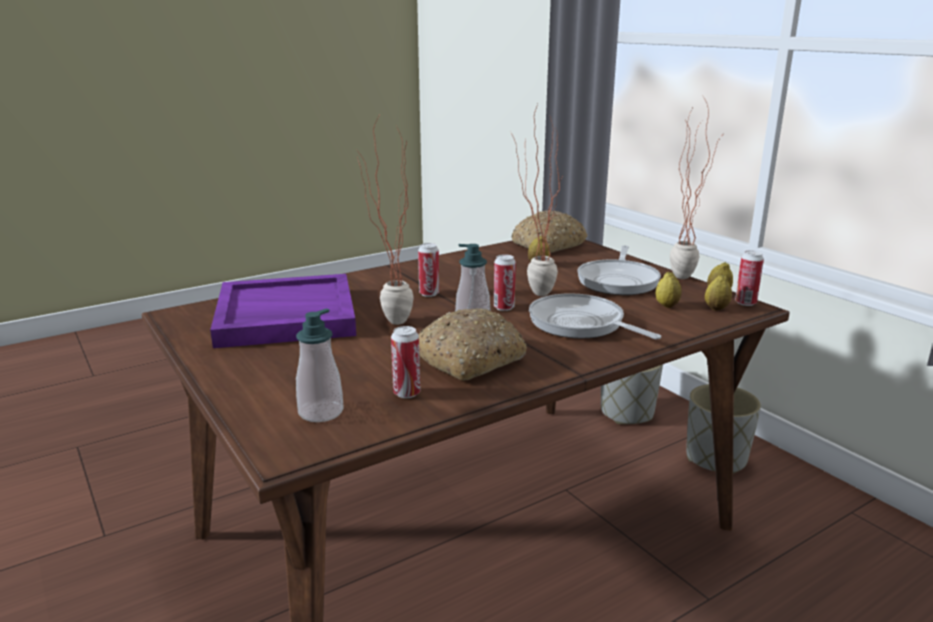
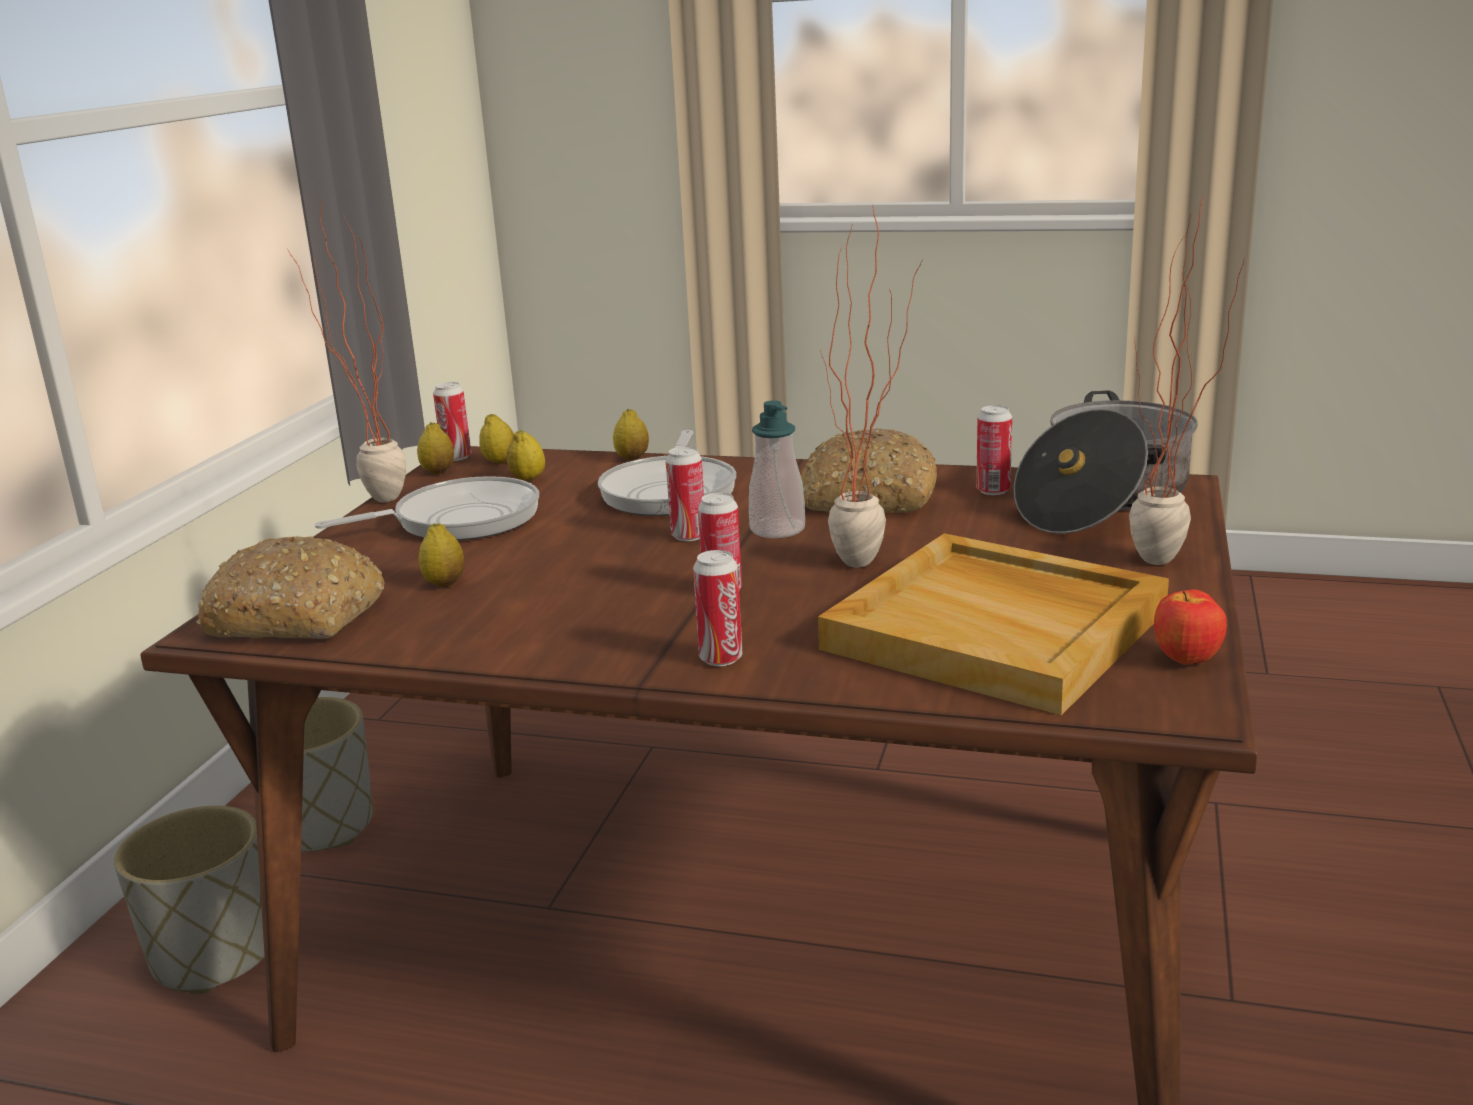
camera: 130 degrees left, 0 degrees up
purple tray [210,274,356,348] -> beige tray [818,533,1169,715]
soap dispenser [296,309,344,422] -> cooking pot [1014,390,1198,534]
potted plant [511,104,560,296] -> potted plant moved to [1129,196,1244,565]
none -> lemon [613,409,649,461]
none -> can [693,550,742,666]
none -> apple [1154,589,1227,665]

